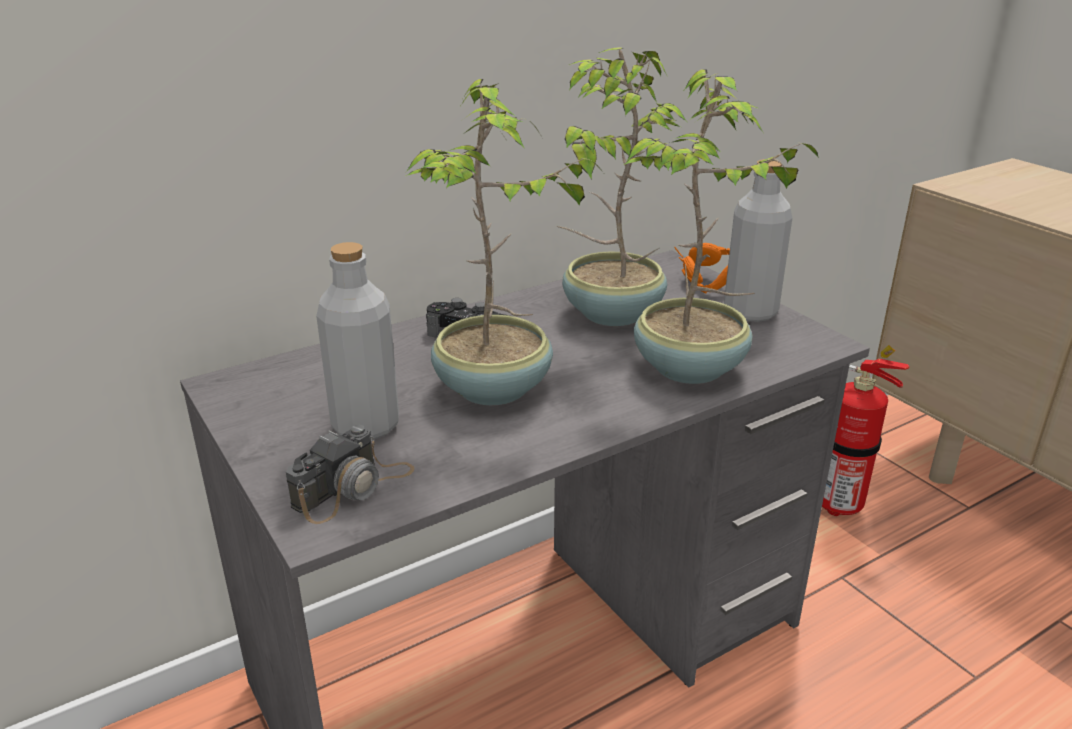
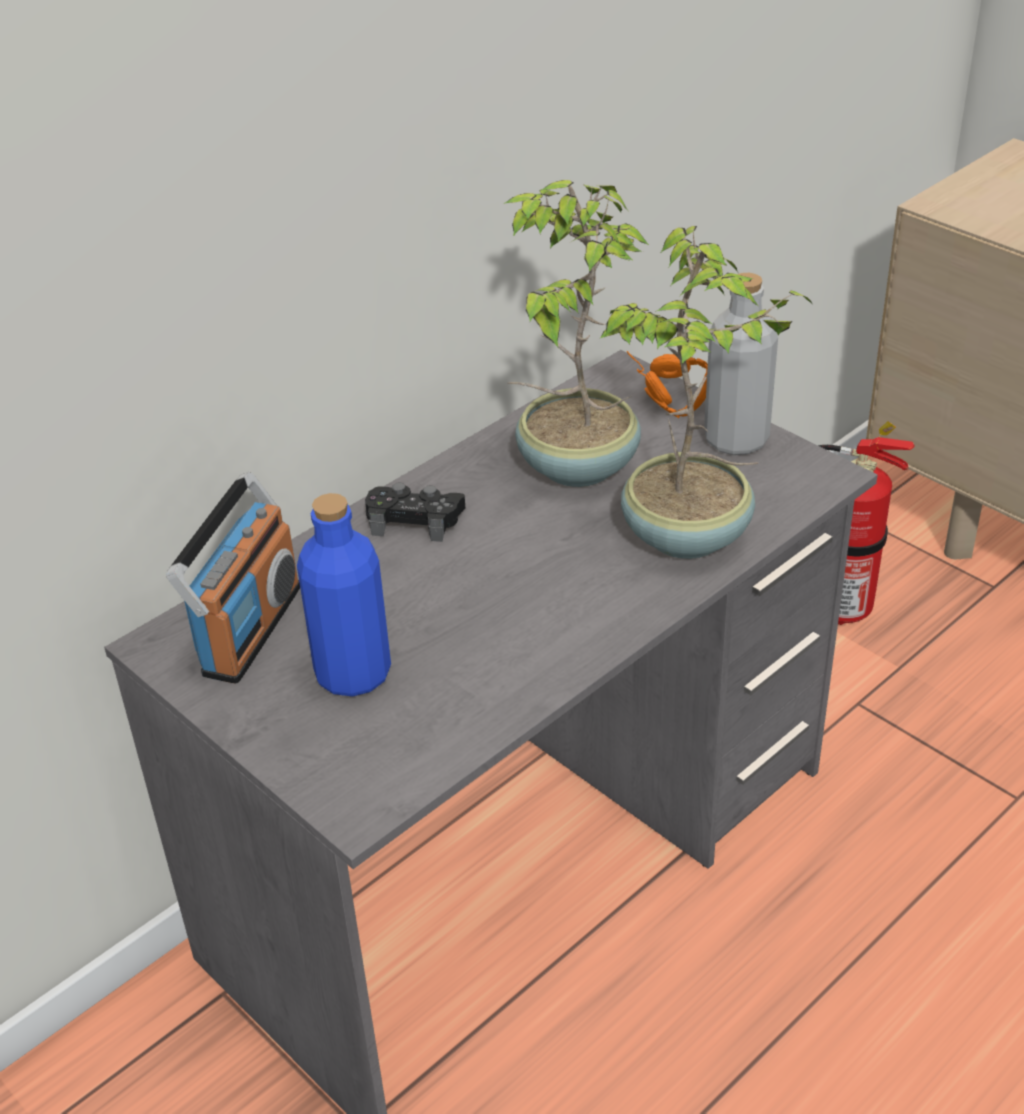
camera: 10 degrees left, 10 degrees up
camera [286,425,415,524] -> none
grey bottle [316,242,399,440] -> blue bottle [297,493,391,697]
potted plant [406,79,603,405] -> none
none -> radio [166,472,300,684]

